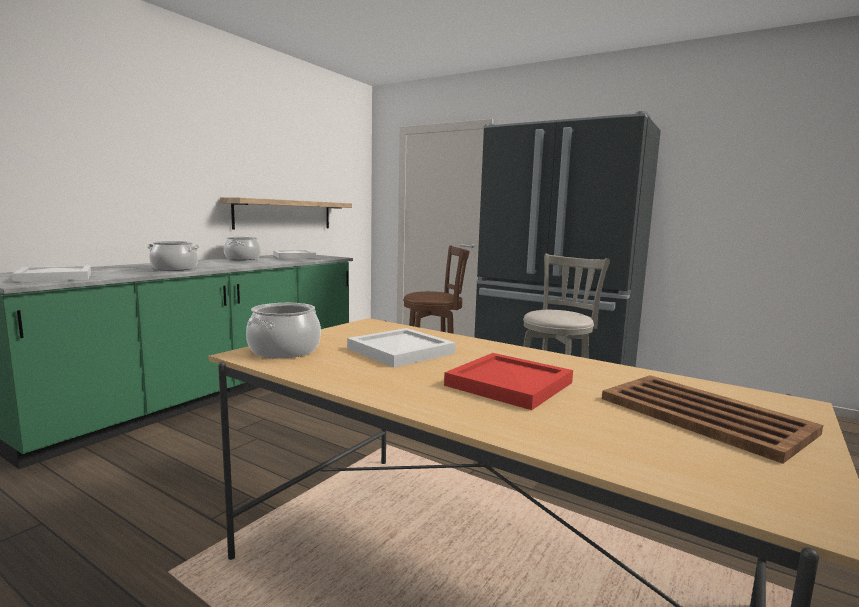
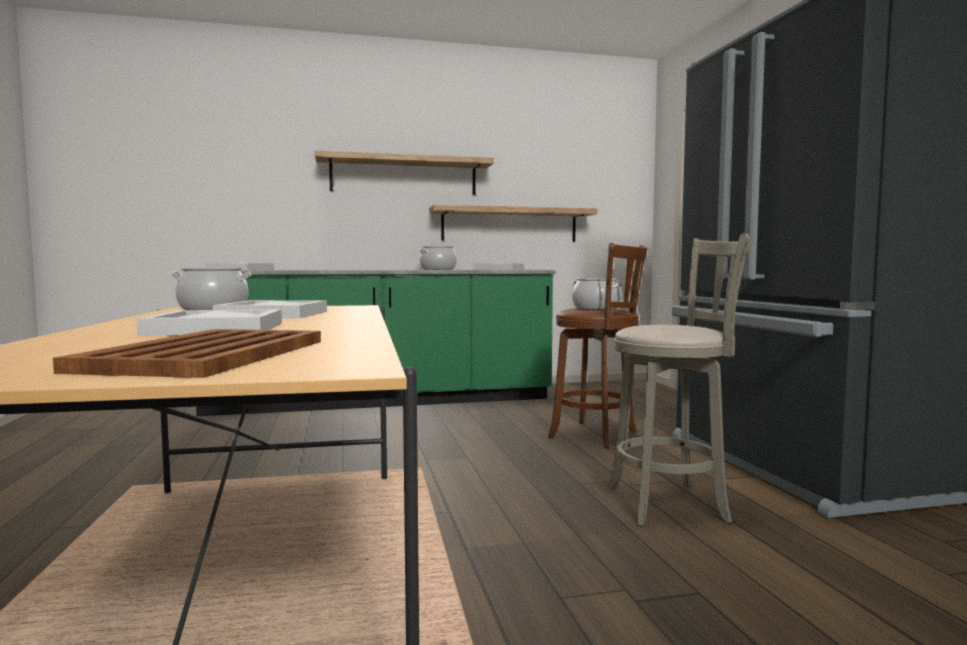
camera: 45 degrees right, 5 degrees down
cooking pot [147,241,199,271] -> cooking pot moved to [572,278,623,310]
red tray [444,353,573,410] -> white tray [137,309,282,336]
none -> shelf [315,150,494,195]

